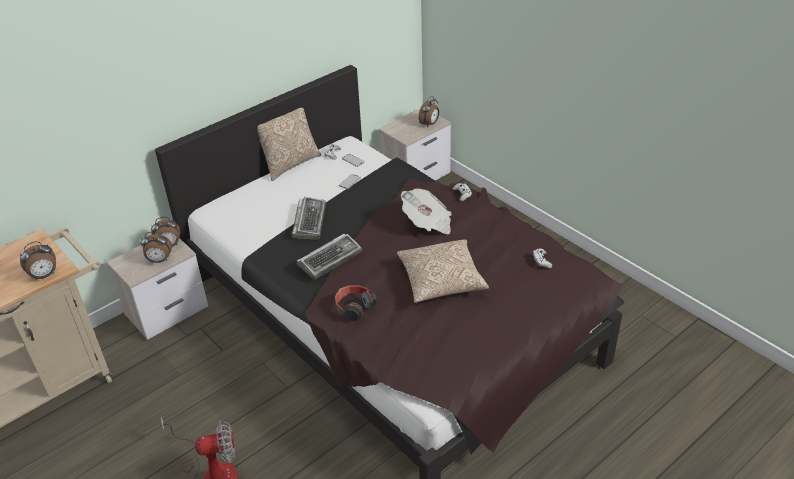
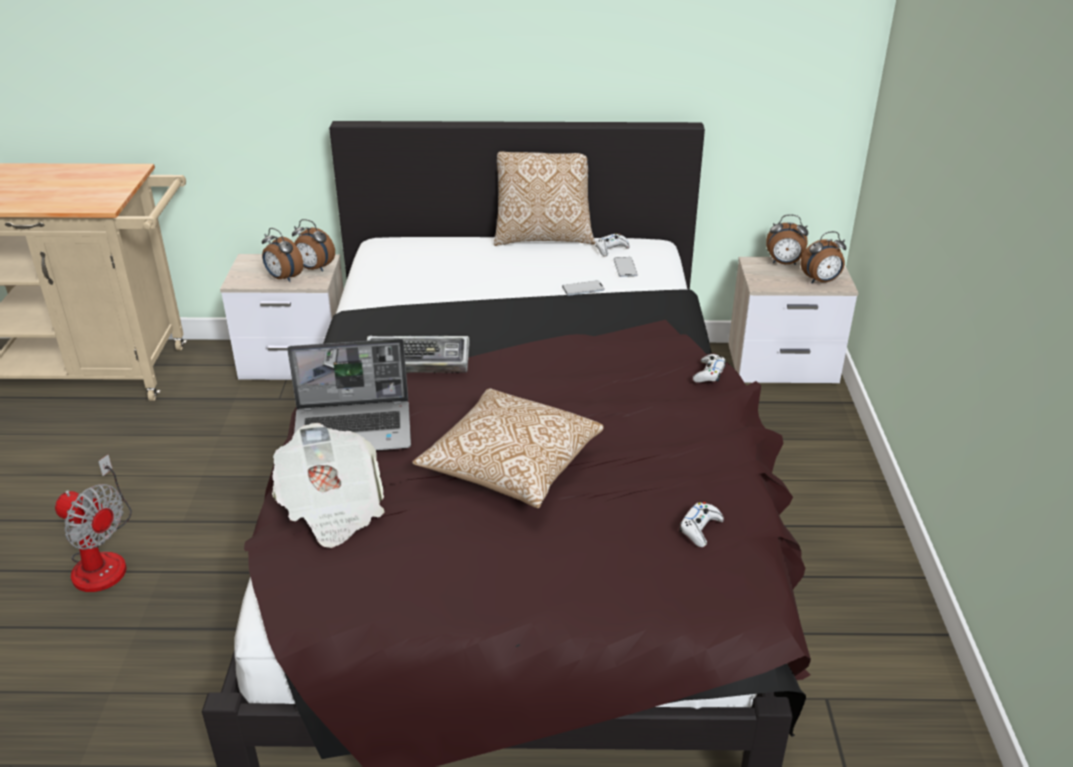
camera: 40 degrees right, 5 degrees down
alarm clock [20,241,56,280] -> alarm clock moved to [766,215,808,265]
keyboard [291,197,326,240] -> none
headphones [335,285,377,321] -> laptop [287,338,411,450]
newspaper [401,189,452,234] -> newspaper moved to [272,423,385,548]

